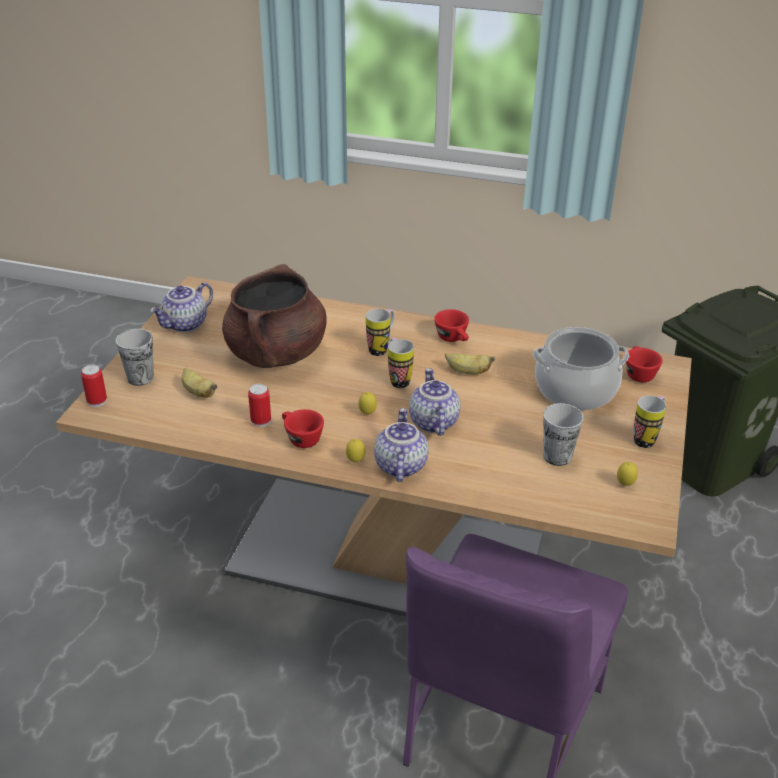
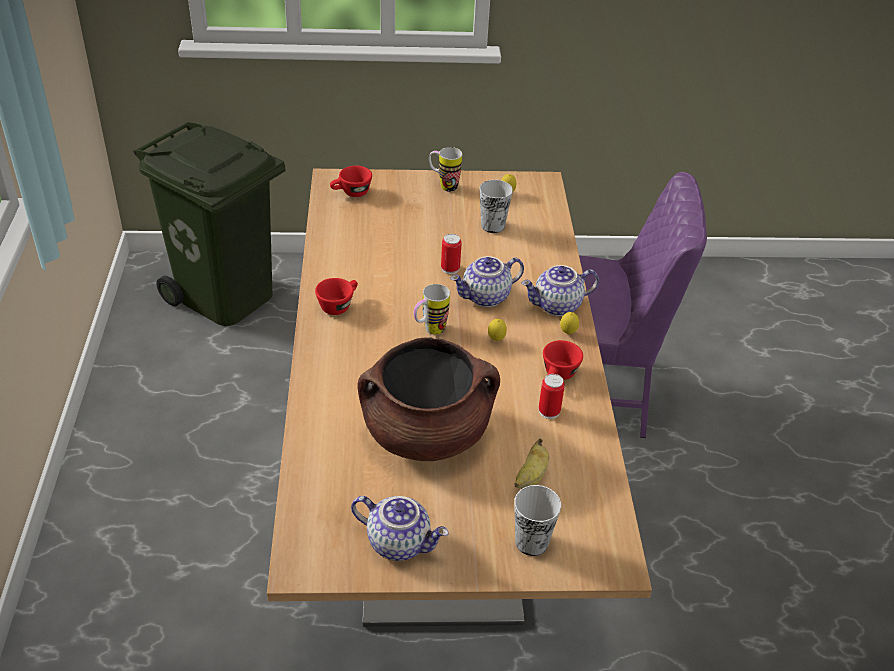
camera: 110 degrees left, 5 degrees up
can [81,364,107,407] -> can moved to [441,234,462,274]
mug [366,309,395,356] -> none
banana [445,353,495,374] -> none
cooking pot [533,327,629,410] -> none

